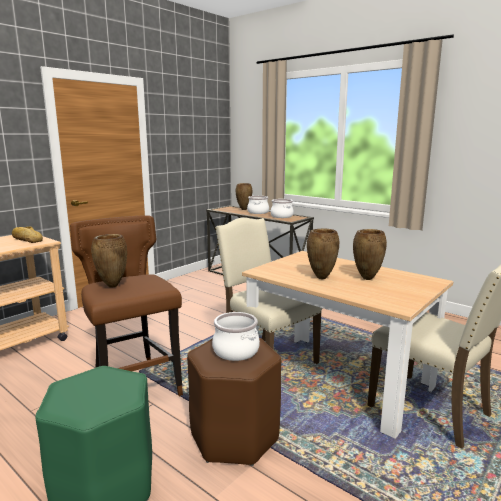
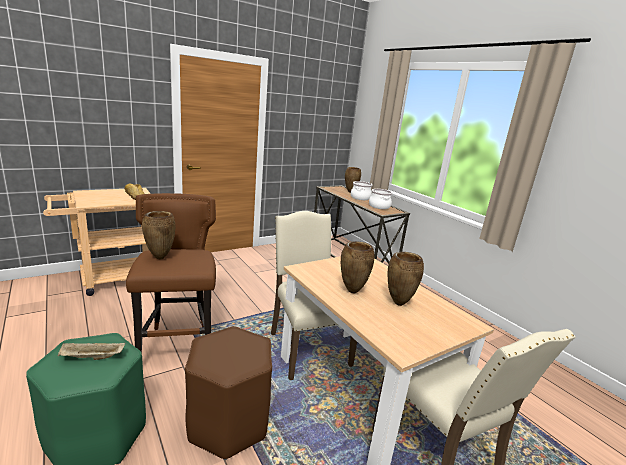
camera: 15 degrees right, 5 degrees up
cooking pot [212,312,260,361] -> none
none -> beige tray [58,342,125,360]

